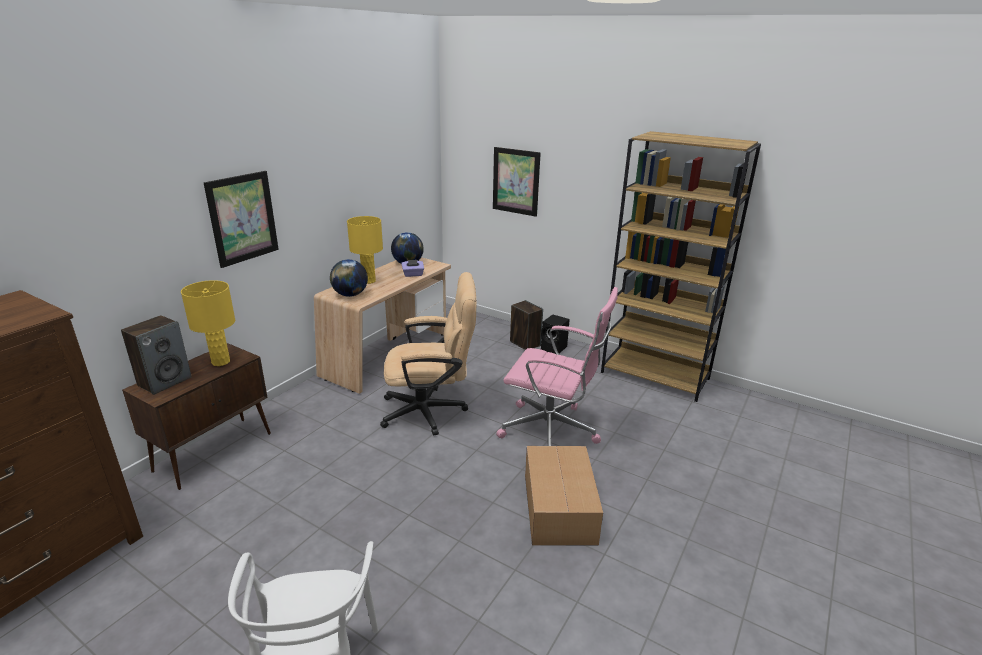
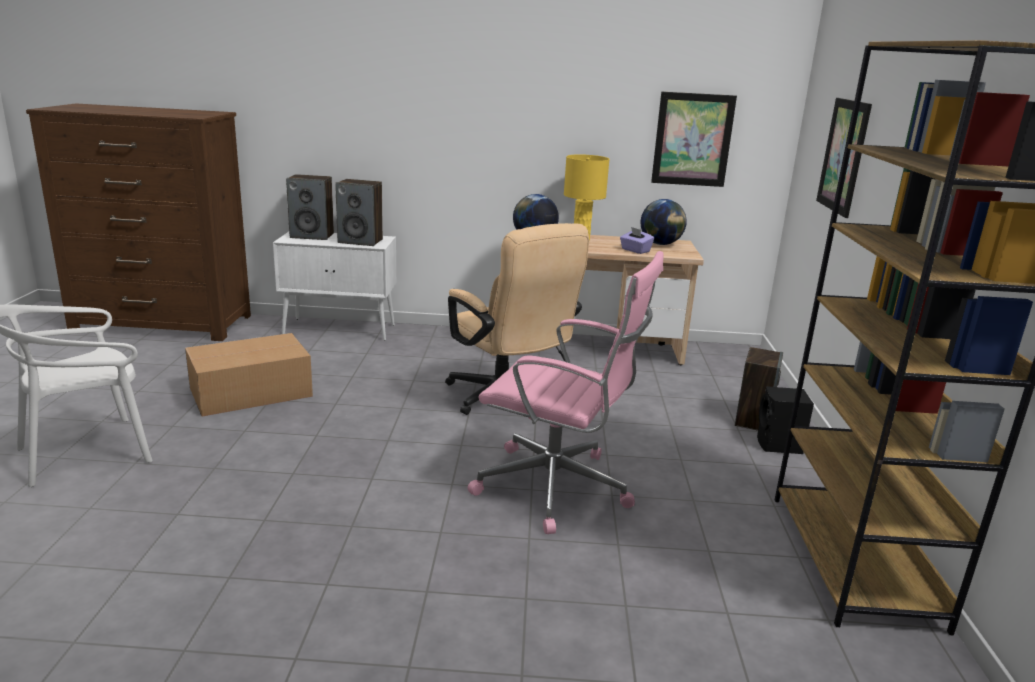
camera: 60 degrees right, 5 degrees down
brown cabinet [122,343,271,490] -> white cabinet [273,232,396,341]
yellow table lamp [181,280,235,366] -> speaker [335,179,383,246]
picture [204,171,279,268] -> picture moved to [651,92,737,187]
pink office chair [496,287,618,446] -> pink office chair turned 60 degrees counterclockwise [468,251,664,534]
cardboard box [525,446,603,546] -> cardboard box moved to [185,333,313,417]

